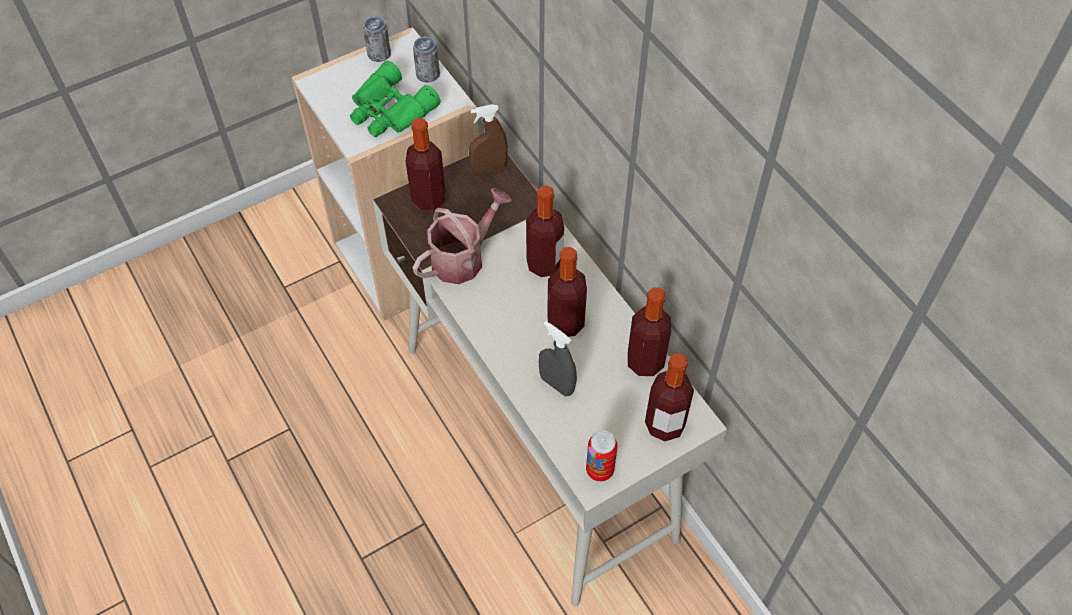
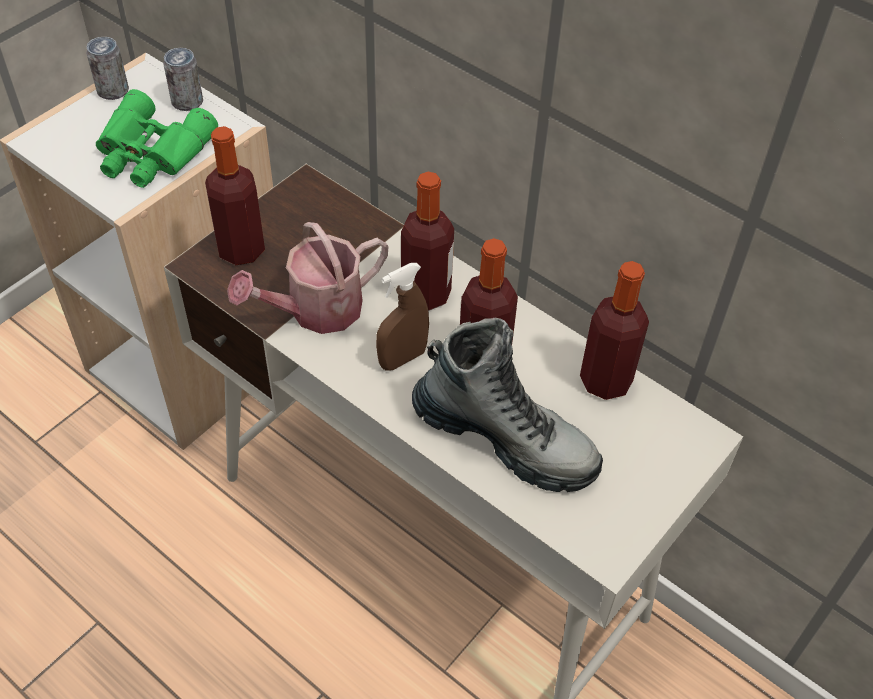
camera: 20 degrees left, 5 degrees down
watering can [412,188,512,284] -> watering can turned 150 degrees counterclockwise [227,222,389,334]
brown spray bottle [469,104,508,174] -> brown spray bottle moved to [376,263,429,371]
grey spray bottle [539,321,577,396] -> boot [412,318,603,492]
can [586,430,617,482] -> none
bottle [645,353,694,441] -> none

